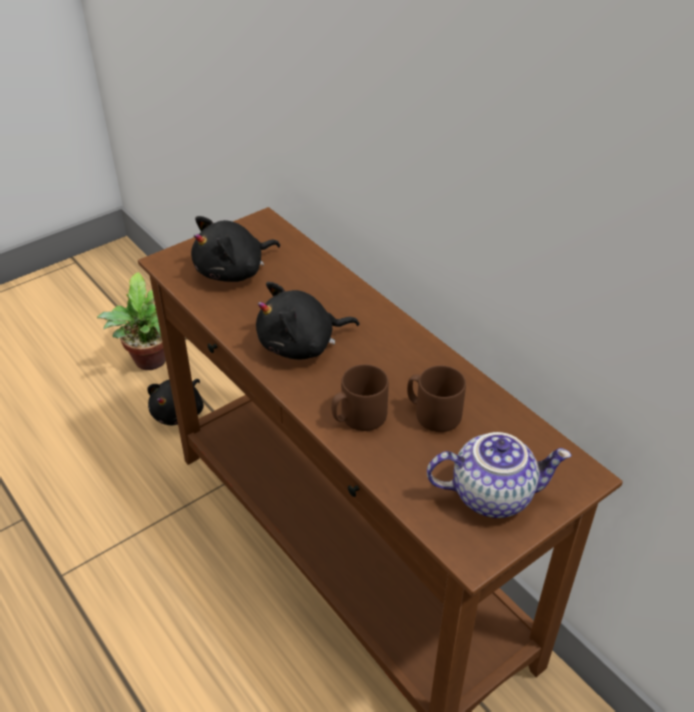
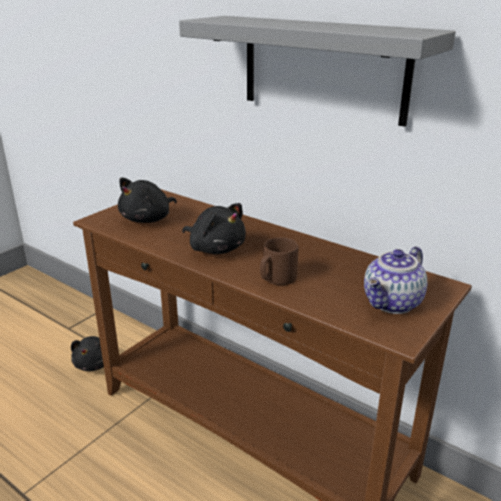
camera: 15 degrees left, 15 degrees down
potted plant [97,272,166,370] -> none
black plush toy [256,282,359,360] -> black plush toy turned 105 degrees counterclockwise [182,203,246,254]
brown mug [407,365,466,432] -> none
teapot [427,432,571,518] -> teapot turned 150 degrees clockwise [364,246,428,314]
none -> grey shelf [179,16,456,127]

